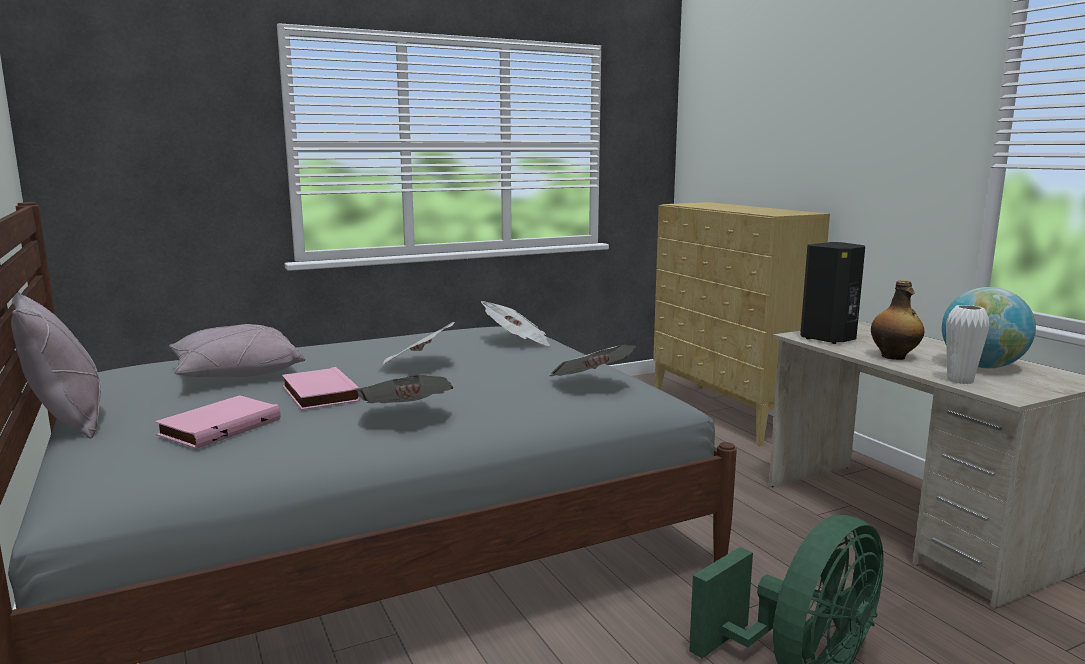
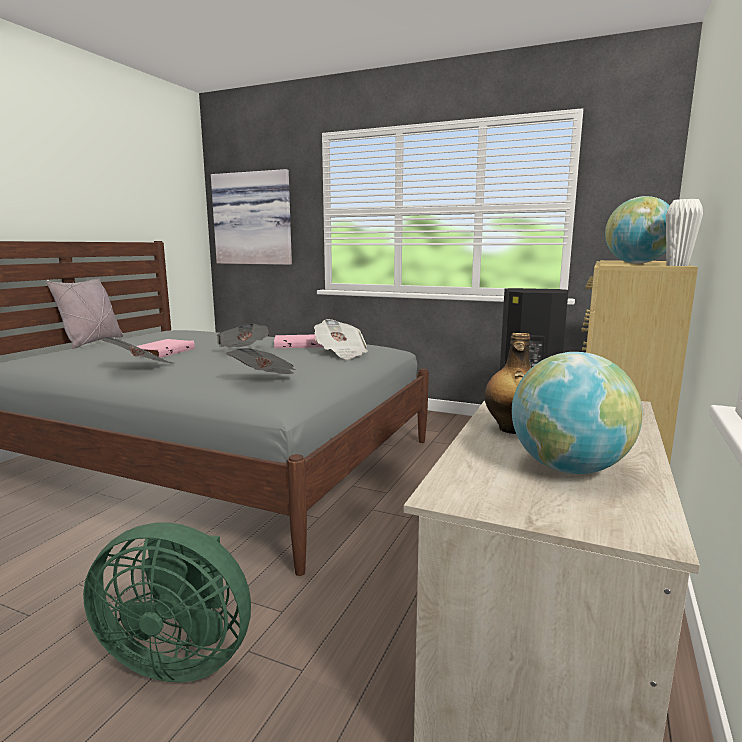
camera: 50 degrees right, 0 degrees up
pink book [155,395,281,449] -> pink book moved to [274,335,324,348]
purple pillow [169,324,306,377] -> none
white vase [946,305,990,384] -> white vase moved to [666,199,703,266]
none -> picture [211,169,292,265]
none -> globe [605,196,670,264]

